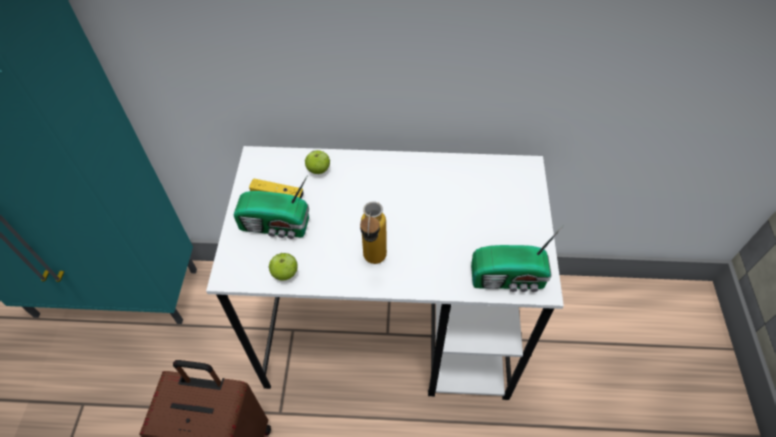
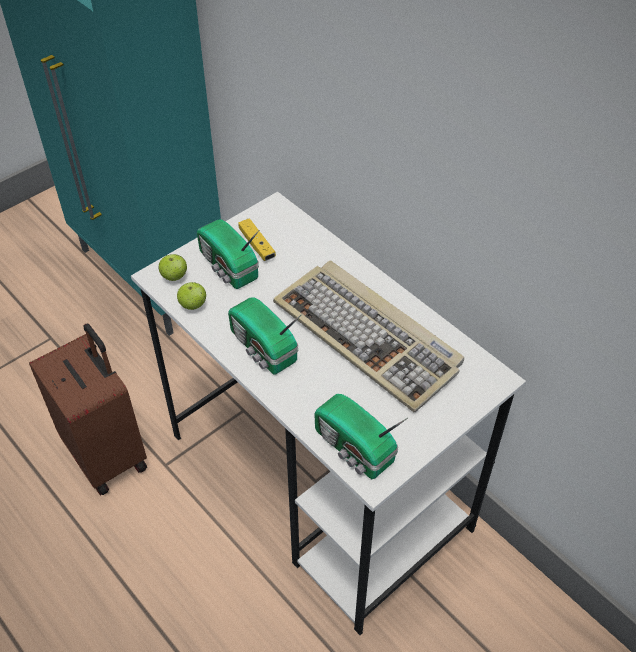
camera: 45 degrees right, 5 degrees down
apple [305,150,330,174] -> apple moved to [158,254,187,281]
bottle [360,202,387,264] -> radio [228,298,301,375]
none -> keyboard [273,260,464,412]

